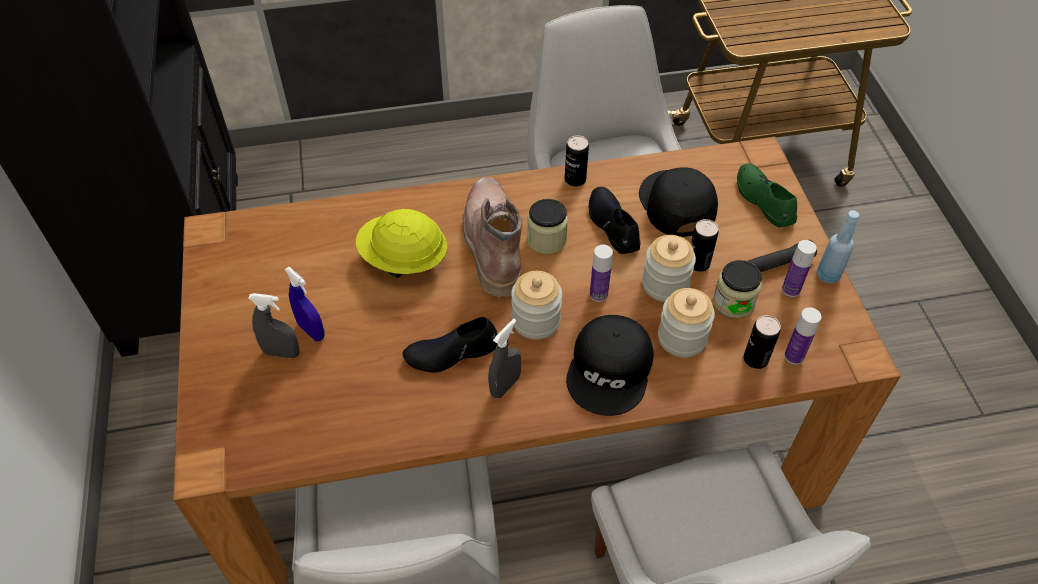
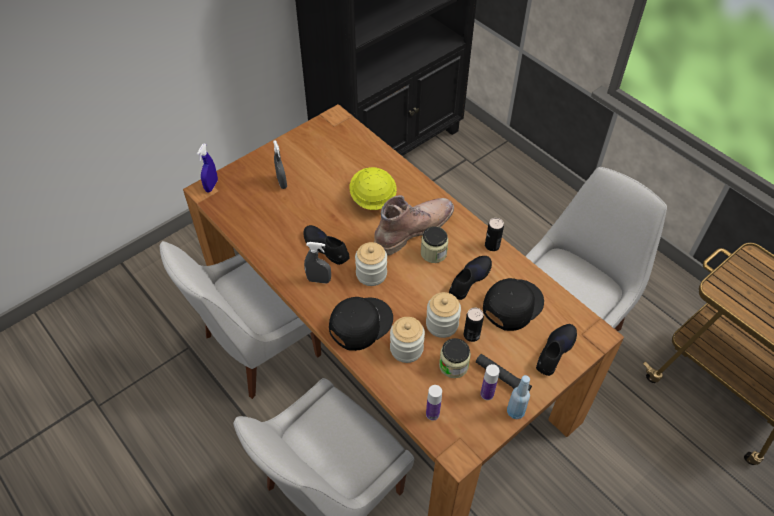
camera: 60 degrees right, 0 degrees up
blue spray bottle [284,267,324,341] -> blue spray bottle moved to [197,144,218,192]
black cap [566,315,654,416] -> black cap turned 150 degrees clockwise [329,297,393,351]
bottle [590,245,613,302] -> none
green shoe [737,163,797,227] -> black shoe [536,324,577,376]
can [743,315,781,369] -> none

